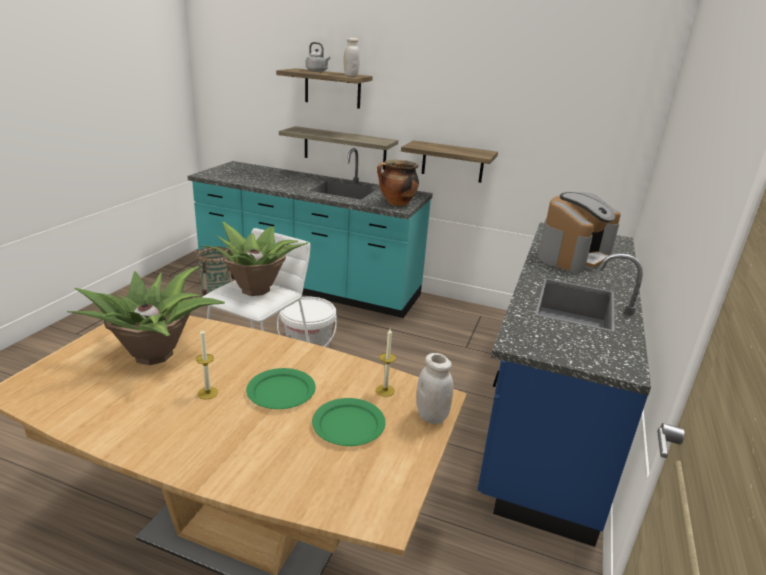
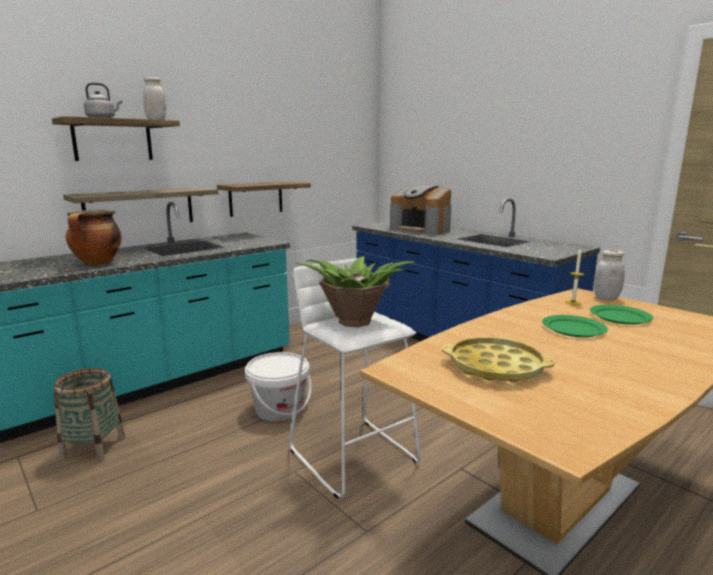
camera: 60 degrees left, 10 degrees down
potted plant [67,266,225,365] -> yellow tray [442,337,555,383]
candle [196,329,219,399] -> none
cooking pot [377,160,419,206] -> cooking pot moved to [66,210,122,265]
coffee machine [537,192,621,273] -> coffee machine turned 150 degrees clockwise [390,185,451,235]

